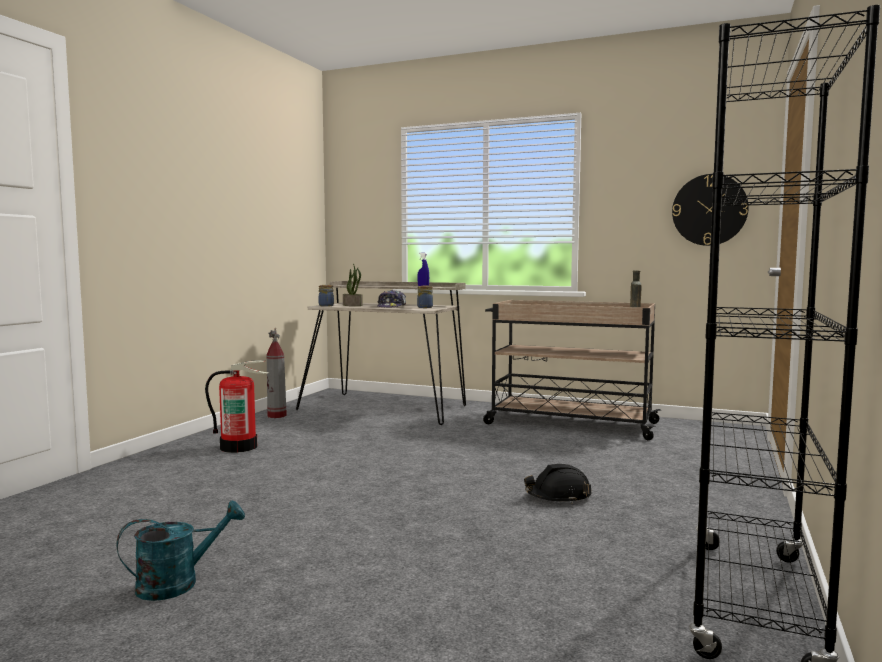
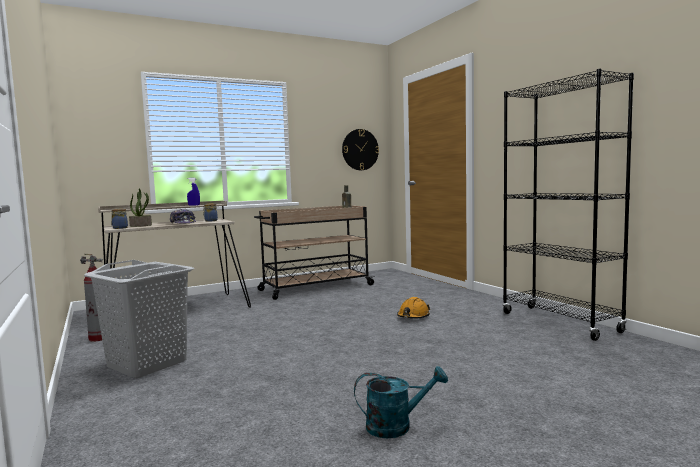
camera: 50 degrees left, 0 degrees up
turquoise watering can [117,500,245,601] -> turquoise watering can turned 75 degrees clockwise [354,366,448,438]
fire extinguisher [205,360,269,453] -> grey laundry basket [84,260,194,378]
black hard hat [524,464,592,504] -> orange hard hat [397,297,430,318]

